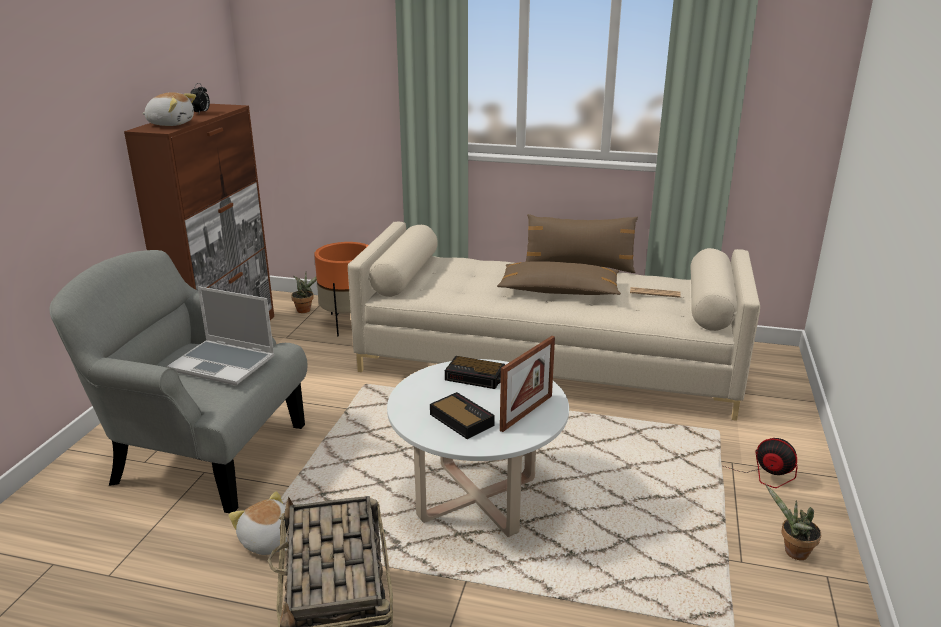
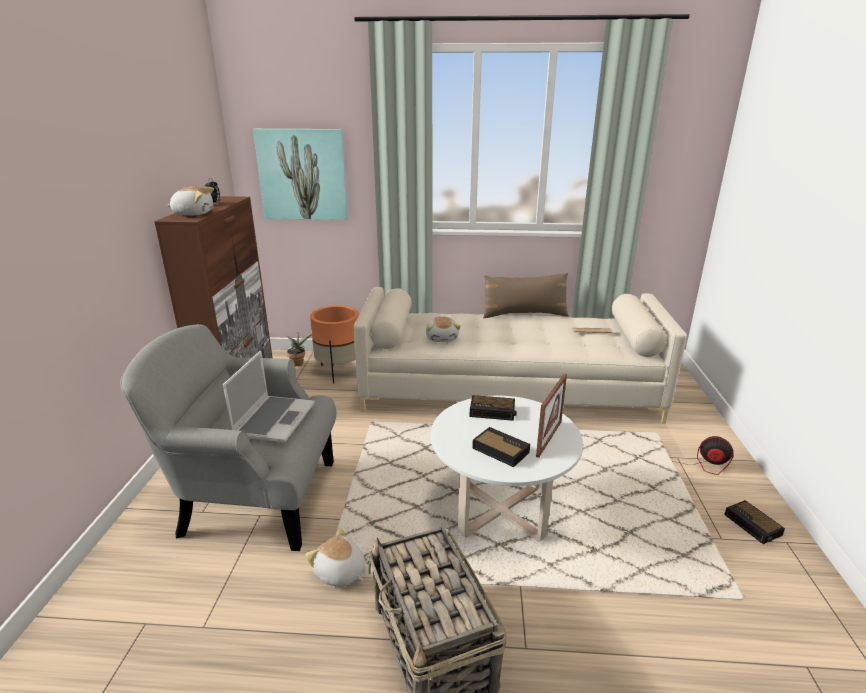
camera: 10 degrees left, 0 degrees up
laptop [167,286,275,385] -> laptop turned 90 degrees counterclockwise [223,351,315,443]
brown pillow [497,261,621,295] -> none
potted plant [765,484,821,560] -> alarm clock [724,500,785,544]
none -> picture [253,129,348,220]
none -> plush toy [426,316,461,342]

